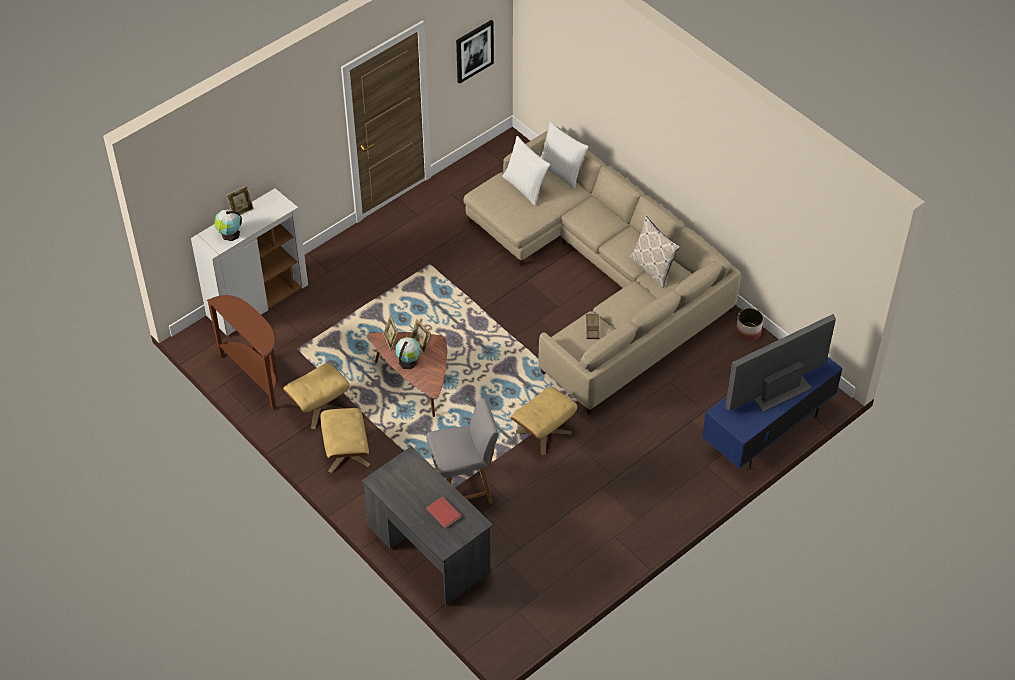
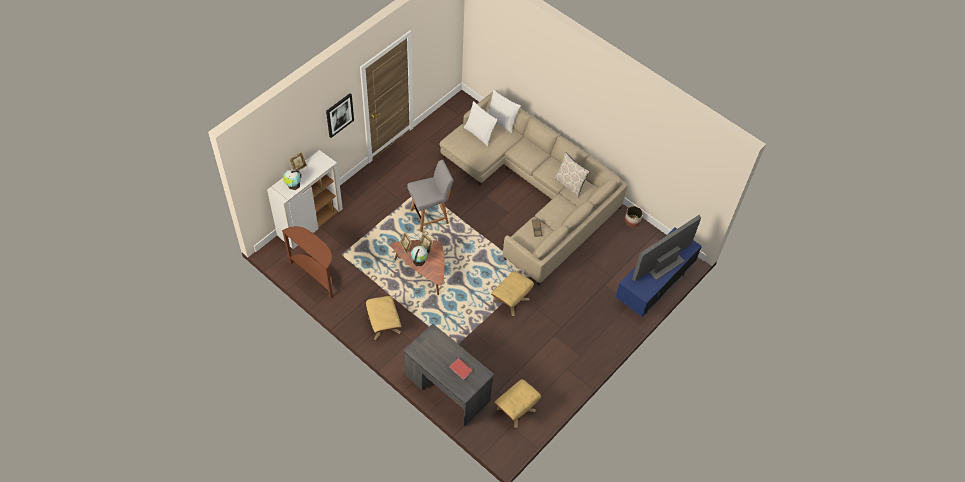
camera: 10 degrees left, 5 degrees up
beige ottoman [283,363,350,430] -> beige ottoman moved to [494,379,541,428]
grey chair [426,398,499,504] -> grey chair moved to [407,160,454,232]
picture [456,20,494,84] -> picture moved to [326,93,354,138]

